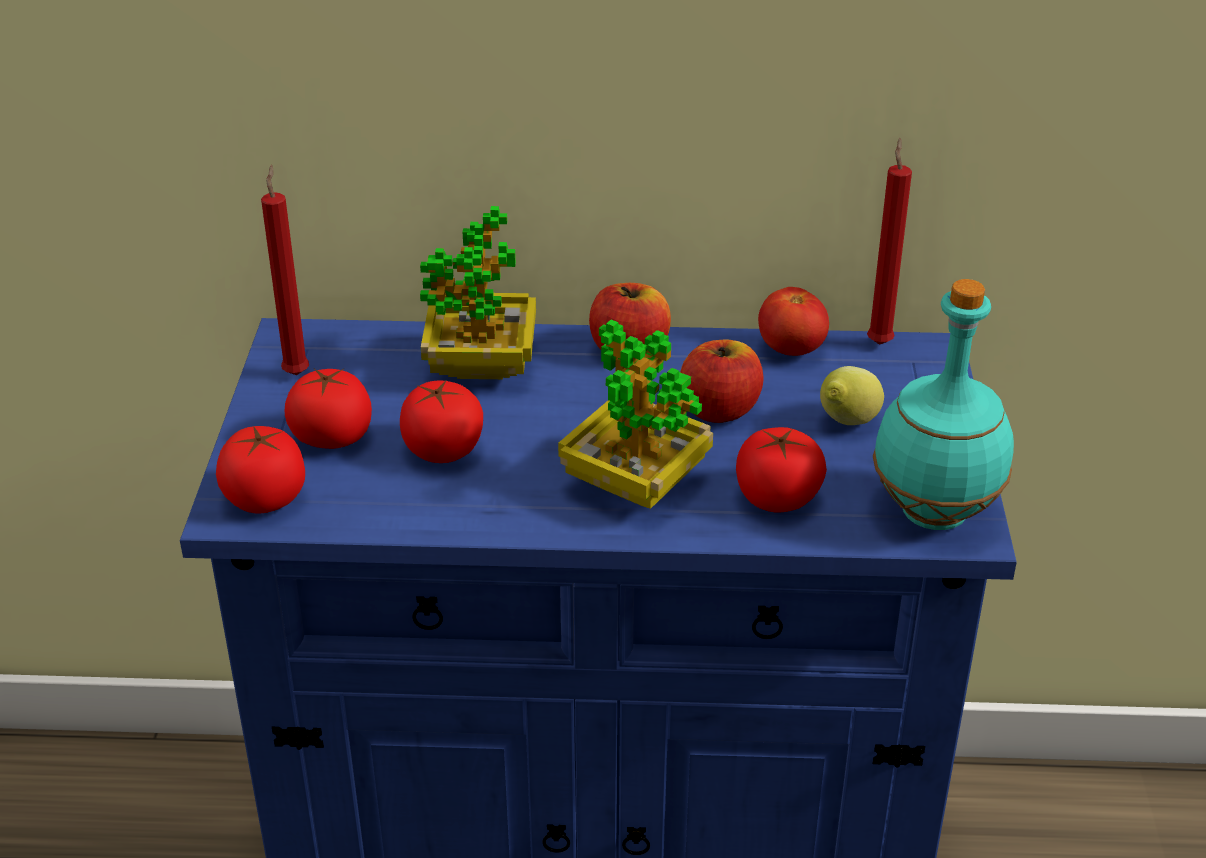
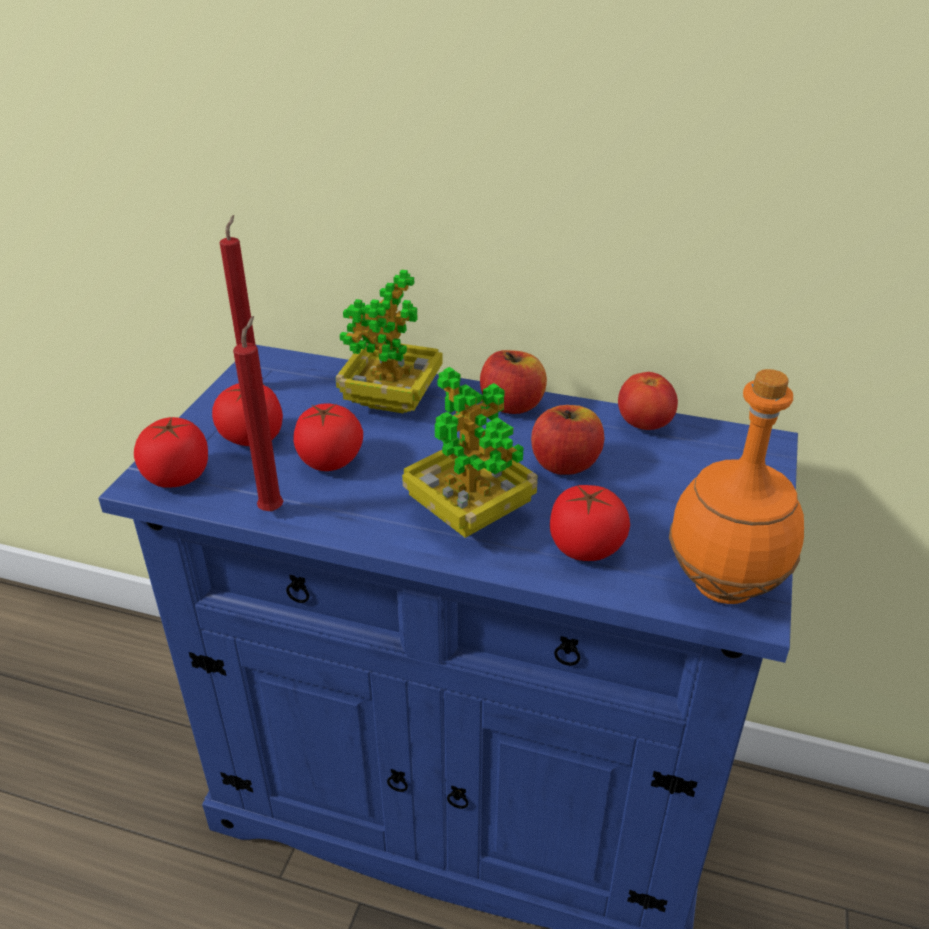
camera: 15 degrees right, 0 degrees up
lemon [820,366,884,425] -> none
red candle [867,138,912,345] -> red candle moved to [233,316,284,512]
turquoise bottle [873,279,1014,530] -> orange bottle [669,369,804,604]

